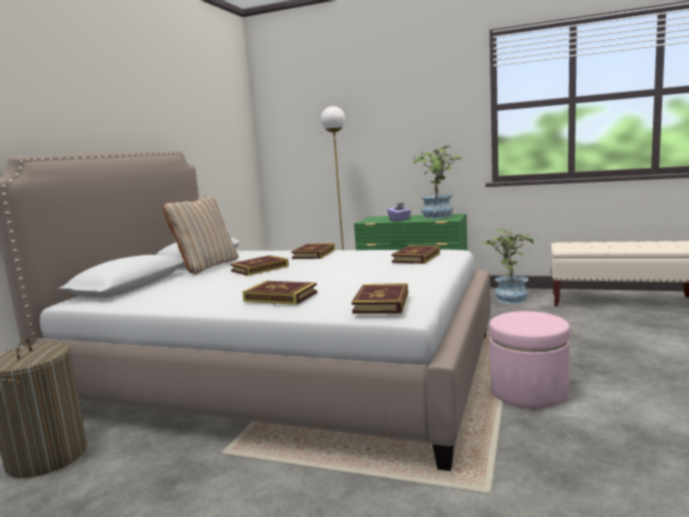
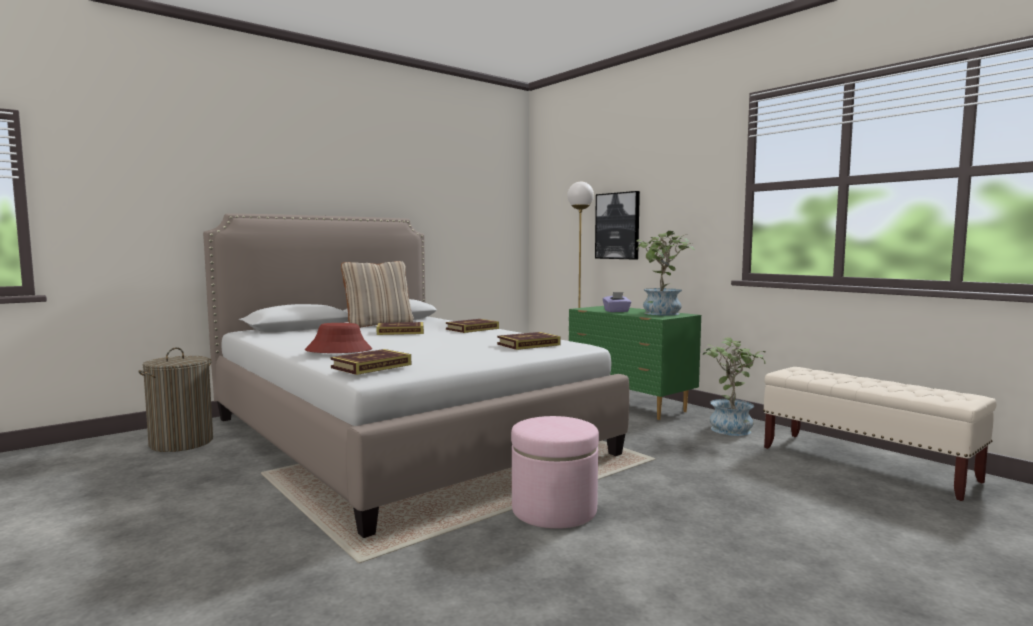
camera: 30 degrees right, 5 degrees down
book [242,281,317,305] -> red hat [305,323,372,353]
none -> picture [595,191,640,260]

